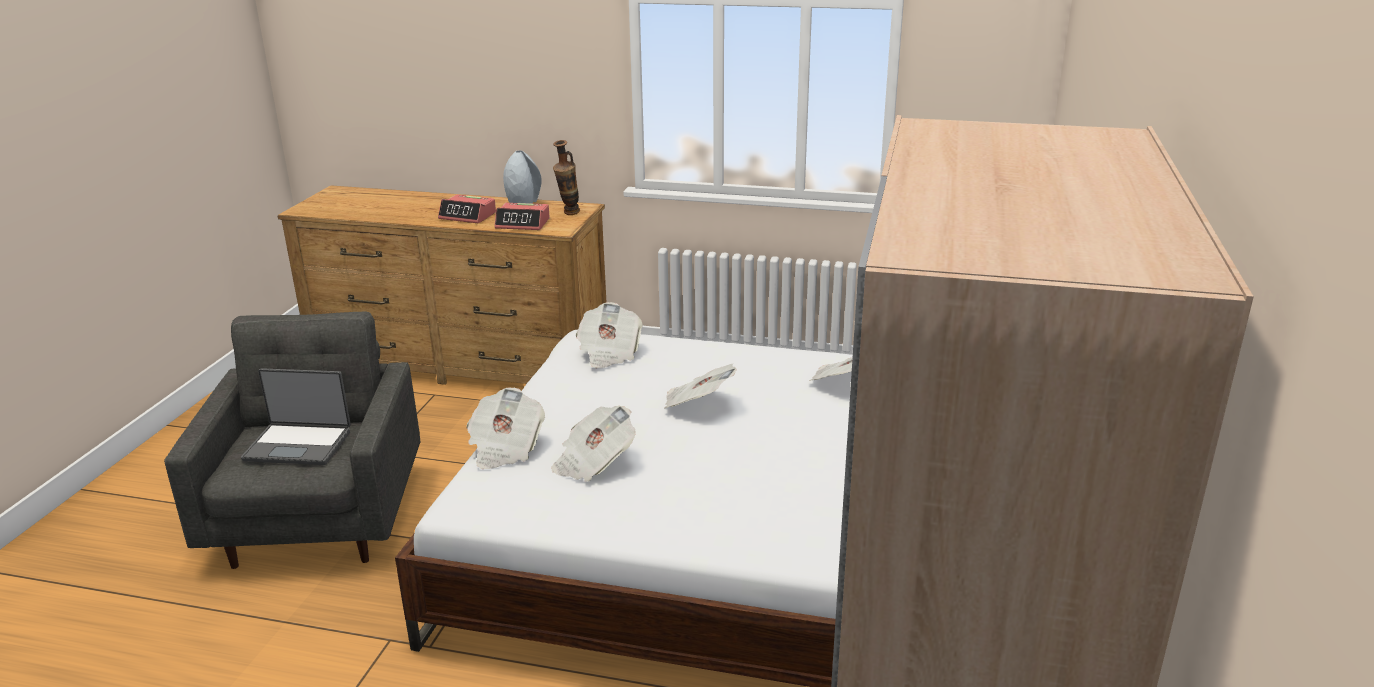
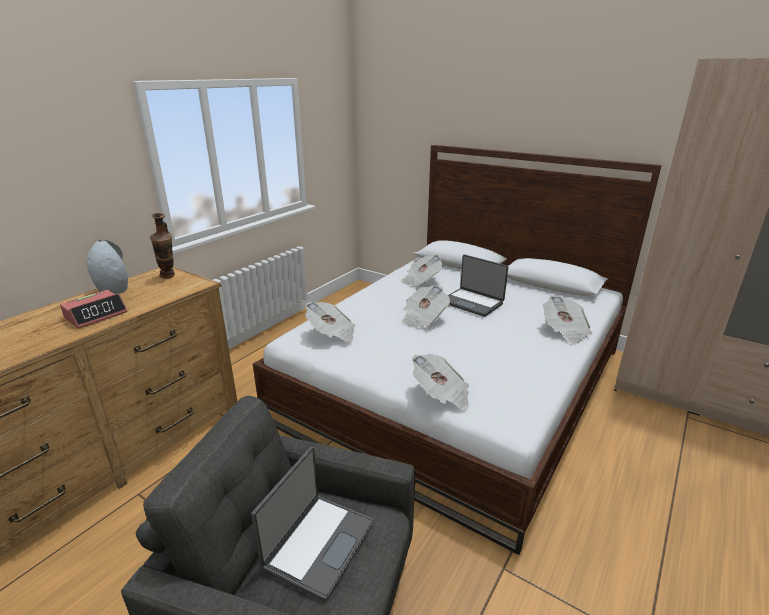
camera: 70 degrees left, 0 degrees up
alarm clock [494,203,550,230] -> none
newspaper [551,406,636,482] -> newspaper moved to [543,295,592,344]
none -> laptop [448,254,508,317]

